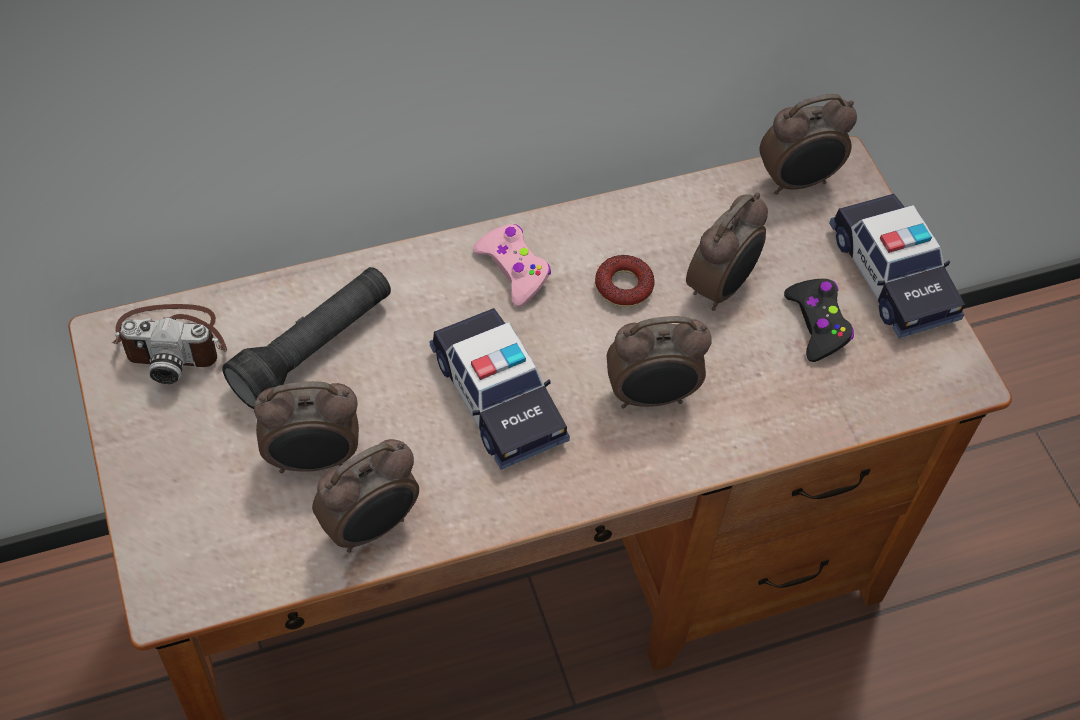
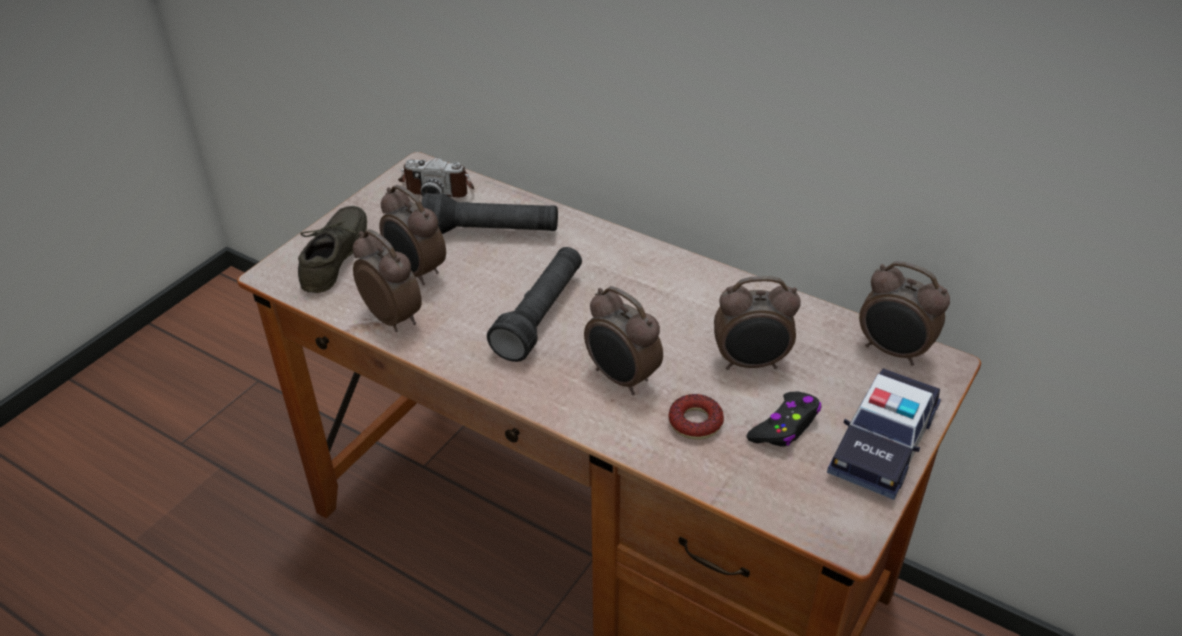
camera: 55 degrees right, 15 degrees down
camera [112,304,227,384] -> camera turned 45 degrees counterclockwise [398,158,474,198]
alarm clock [312,439,419,553] -> alarm clock turned 150 degrees counterclockwise [353,229,422,332]
toy car [430,308,570,470] -> black flashlight [487,247,582,362]
pink game controller [473,224,551,307] -> none
donut [595,255,655,307] -> donut moved to [668,394,724,440]
none -> grey shoe [298,206,367,293]

